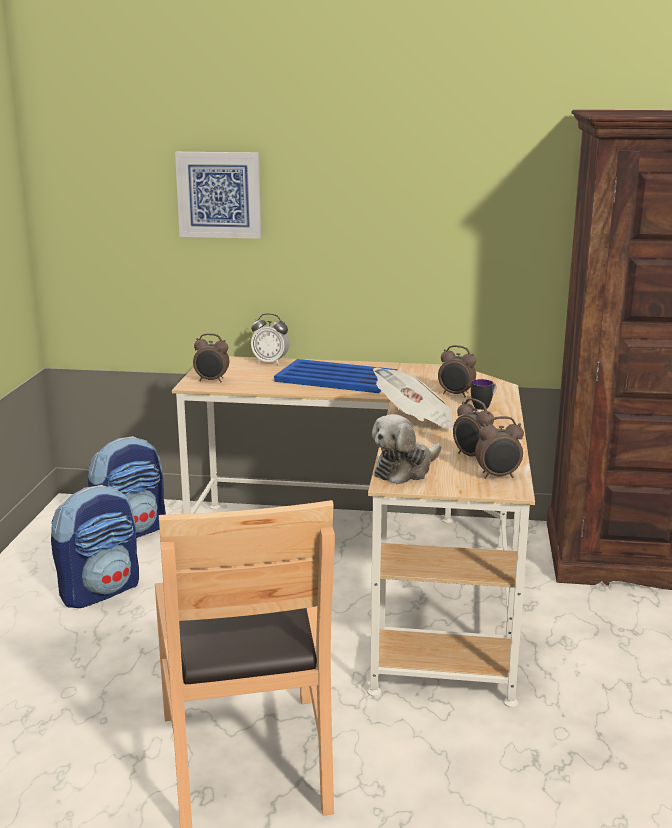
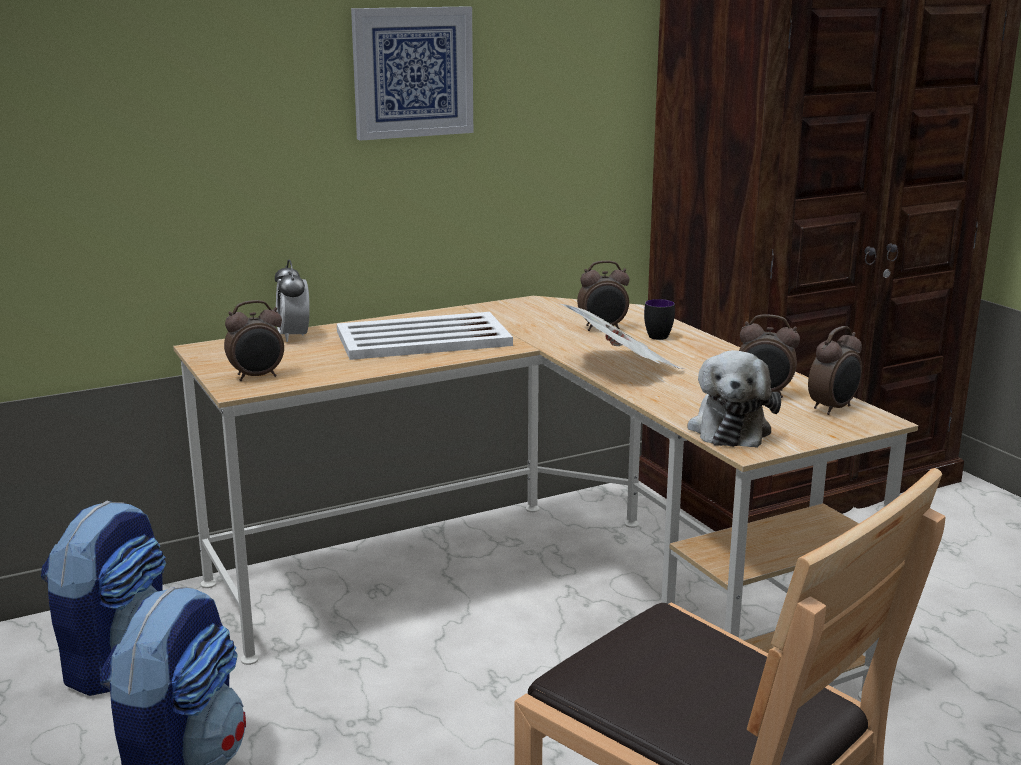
camera: 35 degrees left, 0 degrees up
picture [175,152,261,239] -> picture moved to [351,6,473,141]
alarm clock [251,313,290,365] -> alarm clock turned 90 degrees clockwise [275,260,310,342]
blue tray [274,359,397,393] -> white tray [337,312,513,360]

